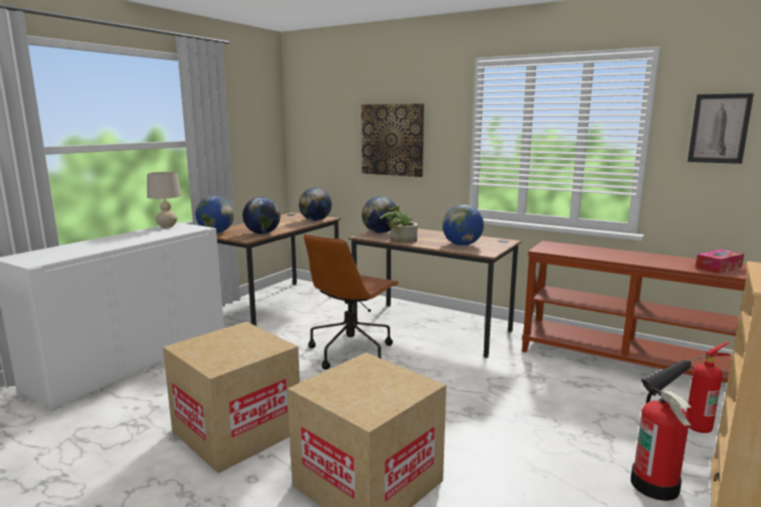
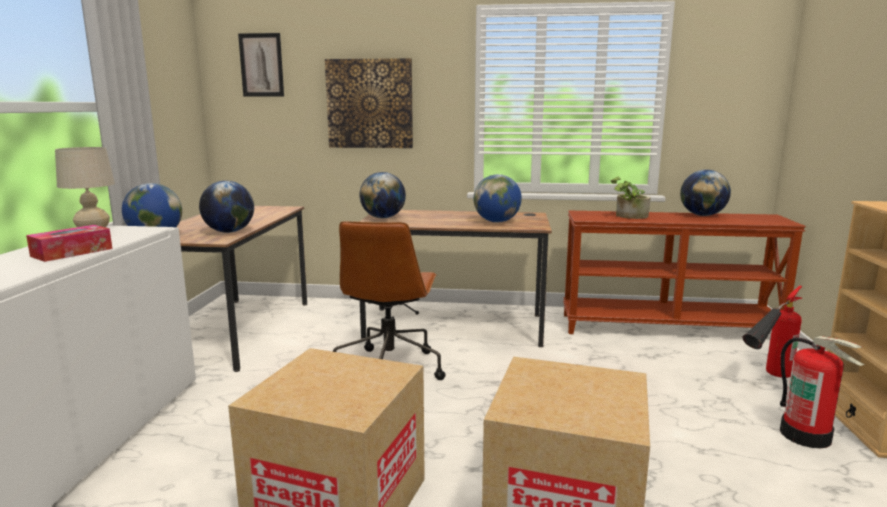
camera: 25 degrees left, 0 degrees up
globe [299,188,332,221] -> globe moved to [680,170,731,216]
potted plant [380,206,418,243] -> potted plant moved to [611,176,651,219]
picture [688,93,754,164] -> picture moved to [238,33,284,97]
tissue box [695,249,744,274] -> tissue box moved to [26,225,112,262]

